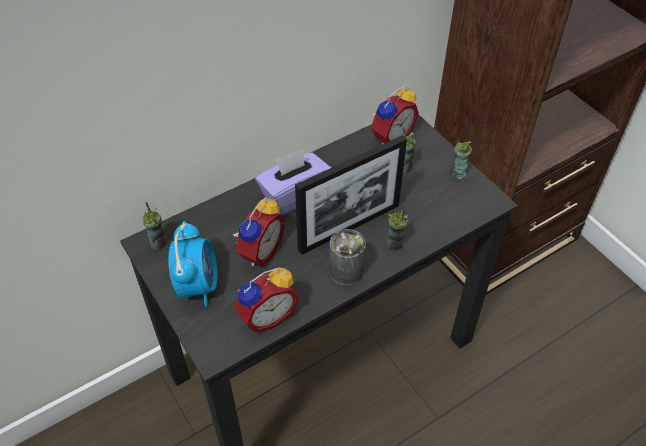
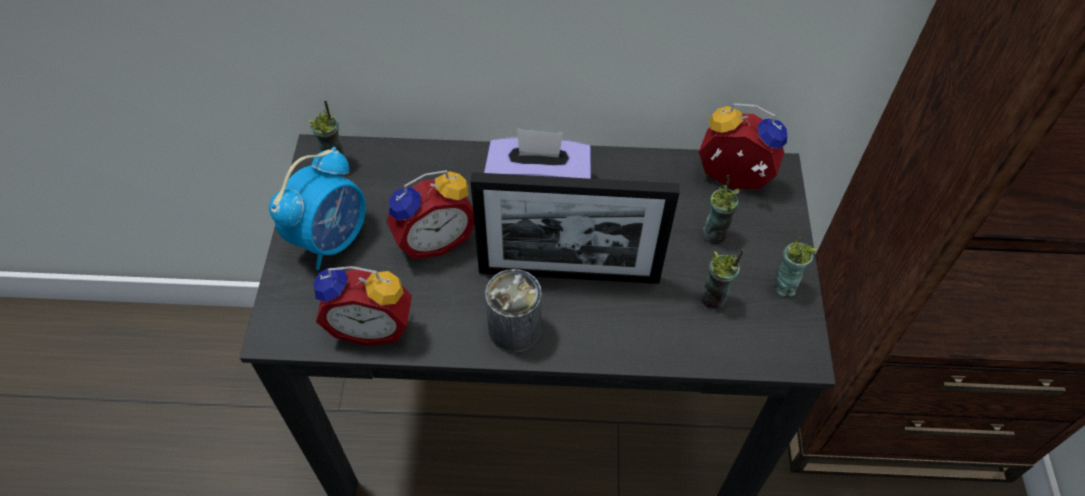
camera: 35 degrees right, 5 degrees up
alarm clock [371,85,419,144] -> alarm clock turned 150 degrees counterclockwise [699,103,787,190]
cup [387,204,408,251] -> cup moved to [701,250,744,310]

